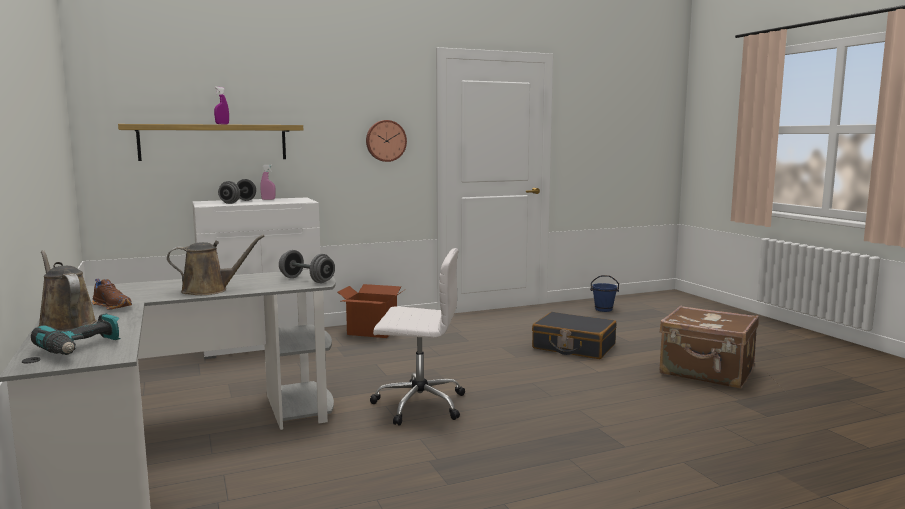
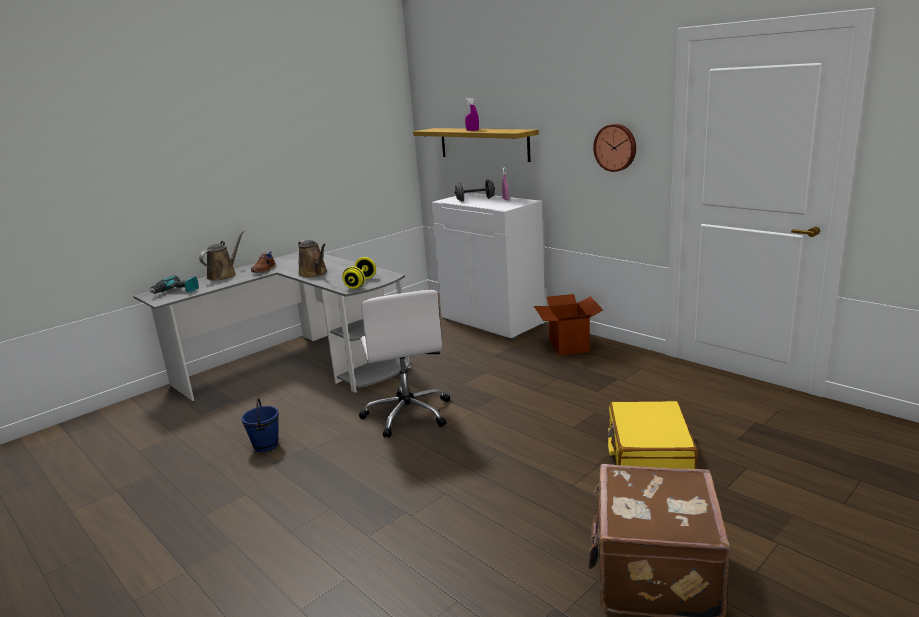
camera: 70 degrees right, 10 degrees up
grey dumbbell [279,250,335,283] -> yellow dumbbell [342,257,376,289]
black suitcase [532,312,616,359] -> yellow suitcase [608,401,698,469]
blue bucket [590,275,619,312] -> blue bucket moved to [241,398,279,452]

